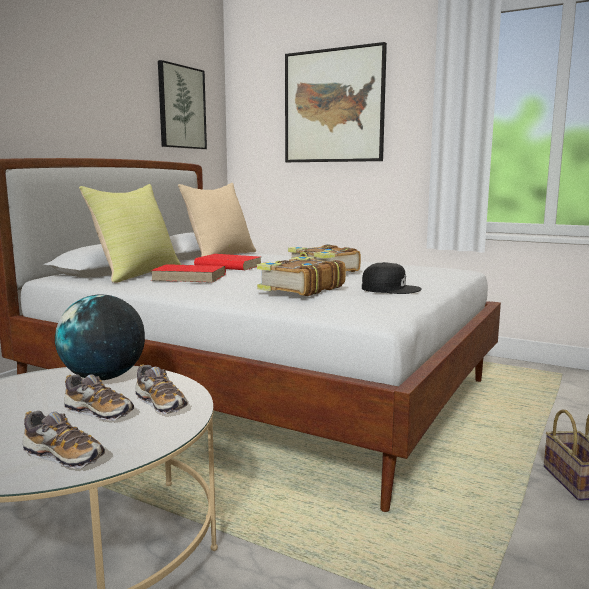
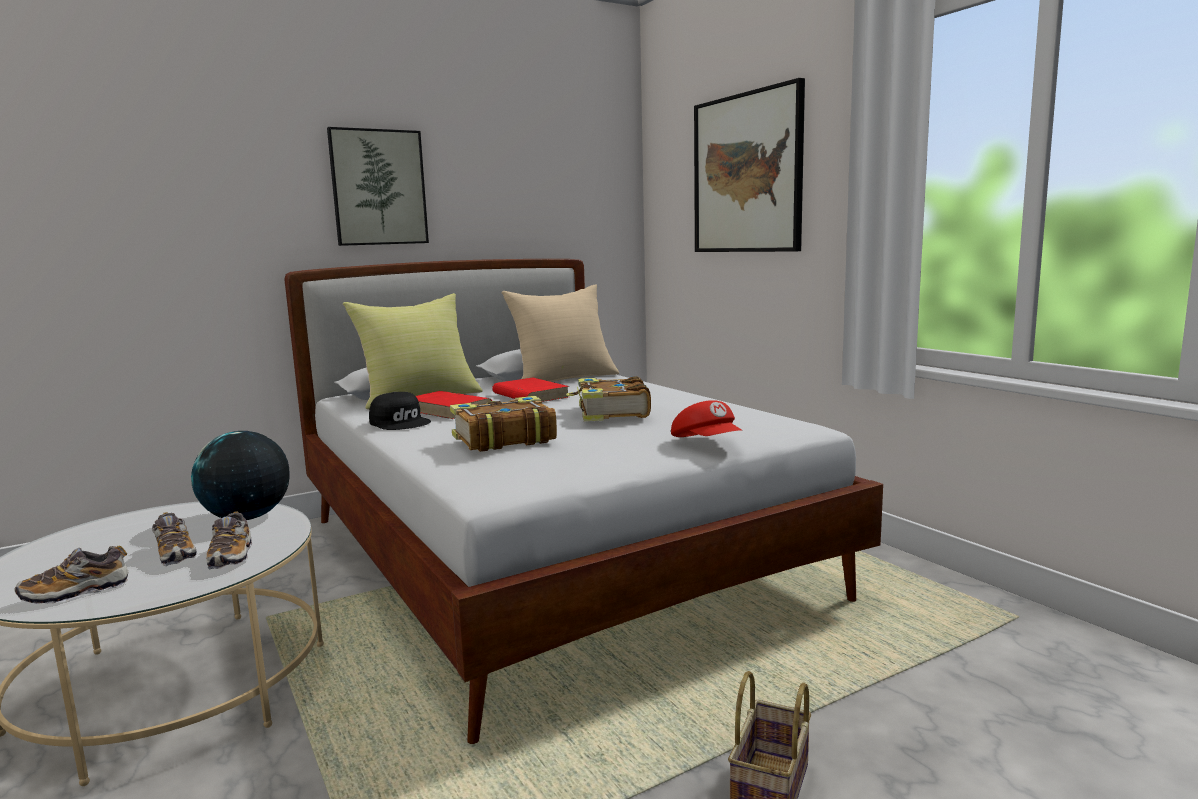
camera: 30 degrees right, 0 degrees up
shoe [23,411,105,469] -> shoe turned 90 degrees clockwise [15,546,128,604]
picture [158,60,207,149] -> picture moved to [327,127,429,246]
black cap [362,262,422,294] -> black cap moved to [369,392,431,430]
none -> red cap [671,400,742,437]

